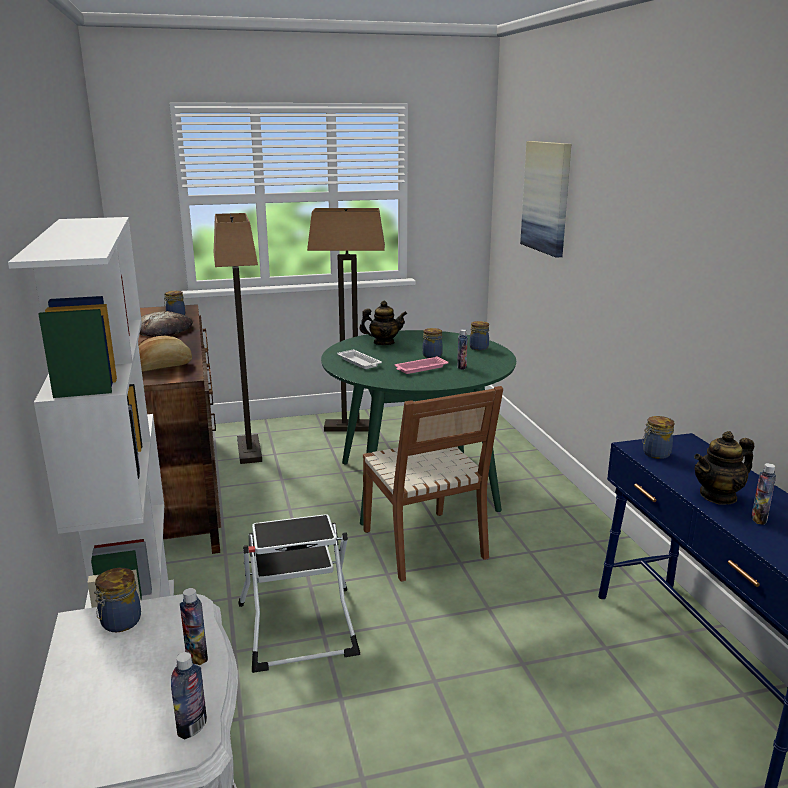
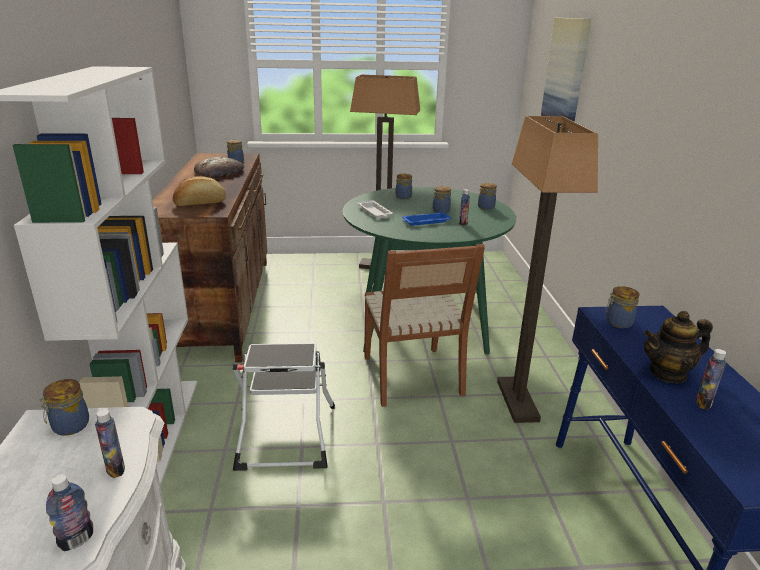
camera: 10 degrees right, 5 degrees up
floor lamp [214,213,262,464] -> floor lamp moved to [497,116,598,423]
teapot [359,301,407,345] -> jar [396,174,412,199]
pink tray [394,356,448,374] -> blue tray [402,212,451,226]

